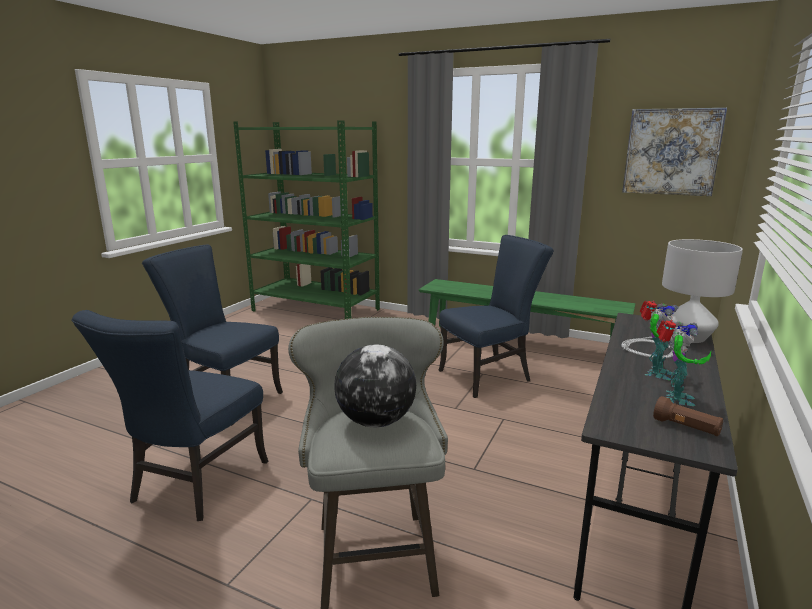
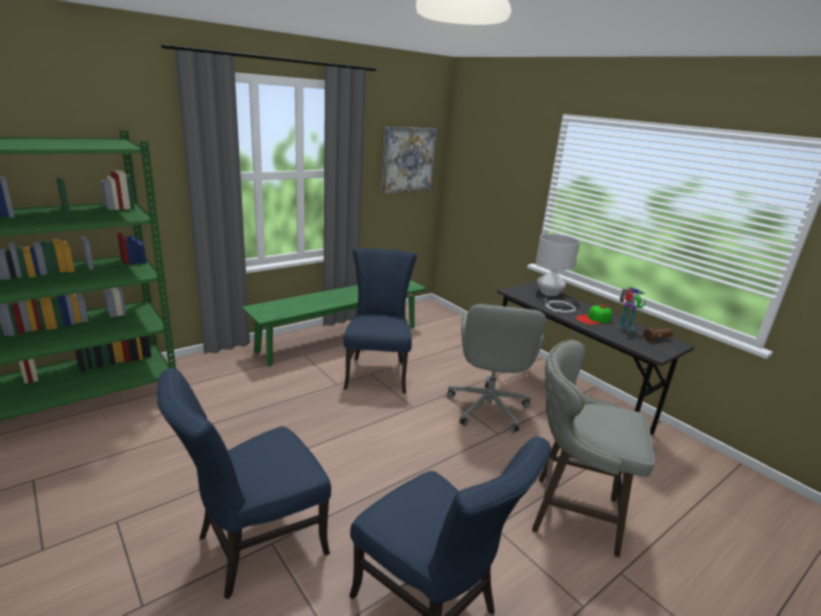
camera: 65 degrees left, 5 degrees up
globe [334,344,416,427] -> none
toy robot [639,301,678,380] -> cap [576,305,612,325]
none -> grey office chair [447,304,546,433]

